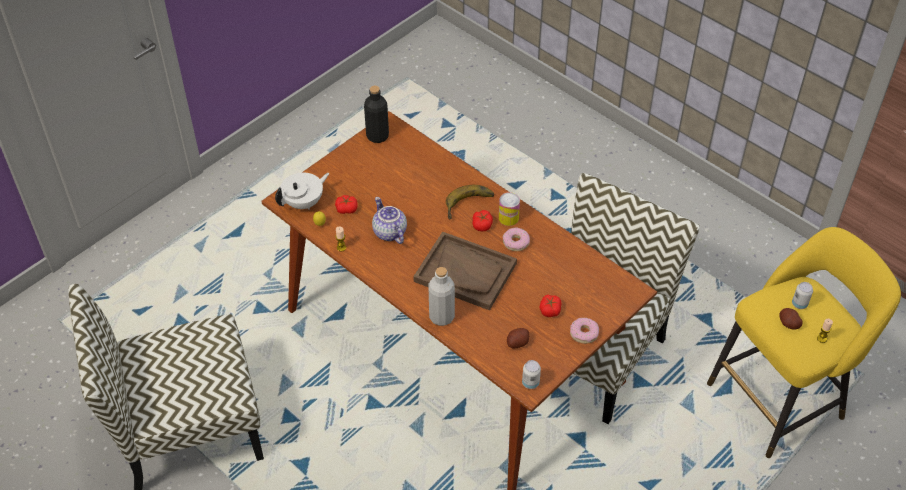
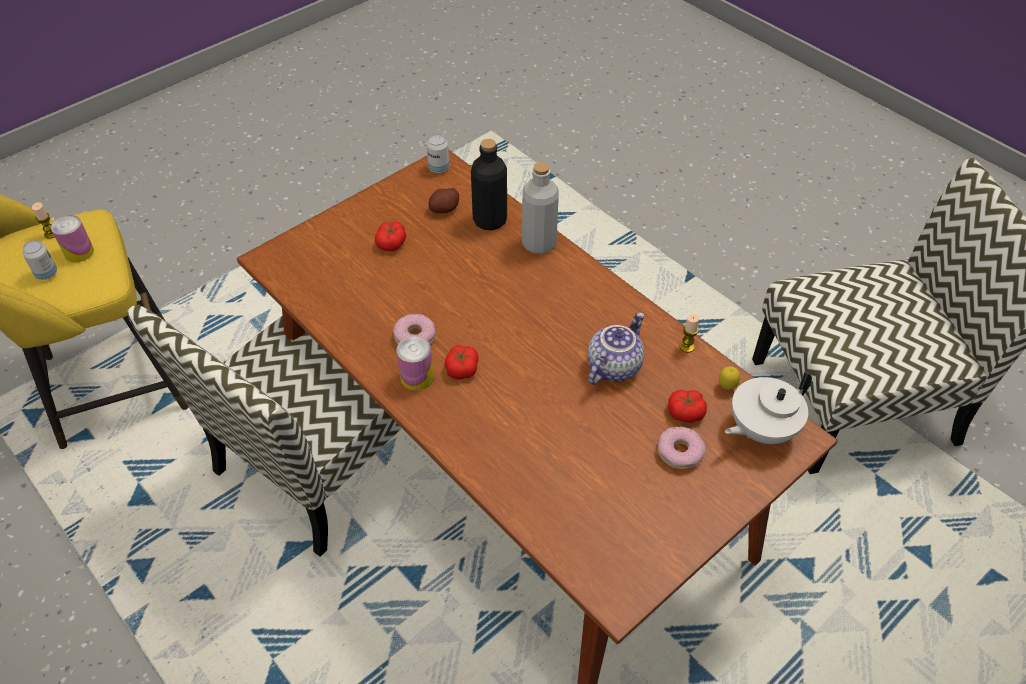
camera: 175 degrees left, 0 degrees up
black bottle [364,86,389,143] -> black bottle moved to [471,139,507,230]
teapot [372,197,407,244] -> teapot turned 120 degrees counterclockwise [588,312,645,385]
brown tray [413,231,517,311] -> none
banana [446,185,494,219] -> none
donut [570,318,599,344] -> donut moved to [658,426,706,470]
potato [779,308,803,329] -> can [51,215,94,263]

